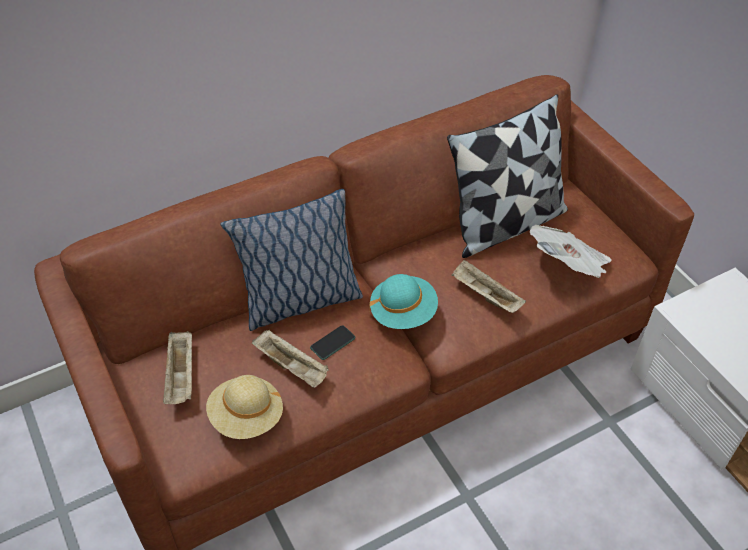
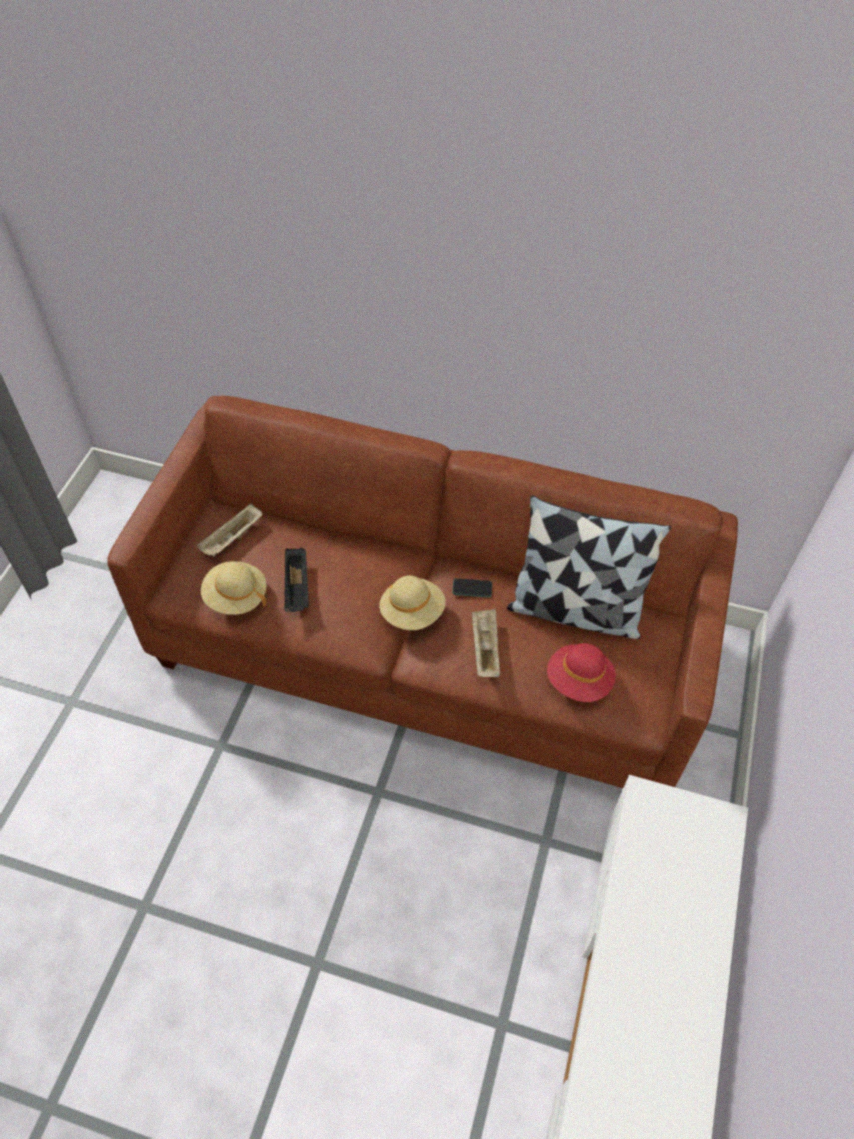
camera: 45 degrees right, 5 degrees up
pillow [220,189,363,331] -> none
beige tray [252,330,329,388] -> black tray [284,548,309,612]
phone [310,325,355,360] -> phone moved to [452,578,492,598]
turquoise hat [369,274,438,329] -> beige hat [379,575,445,630]
newspaper [530,225,612,278] -> red hat [547,643,616,702]

